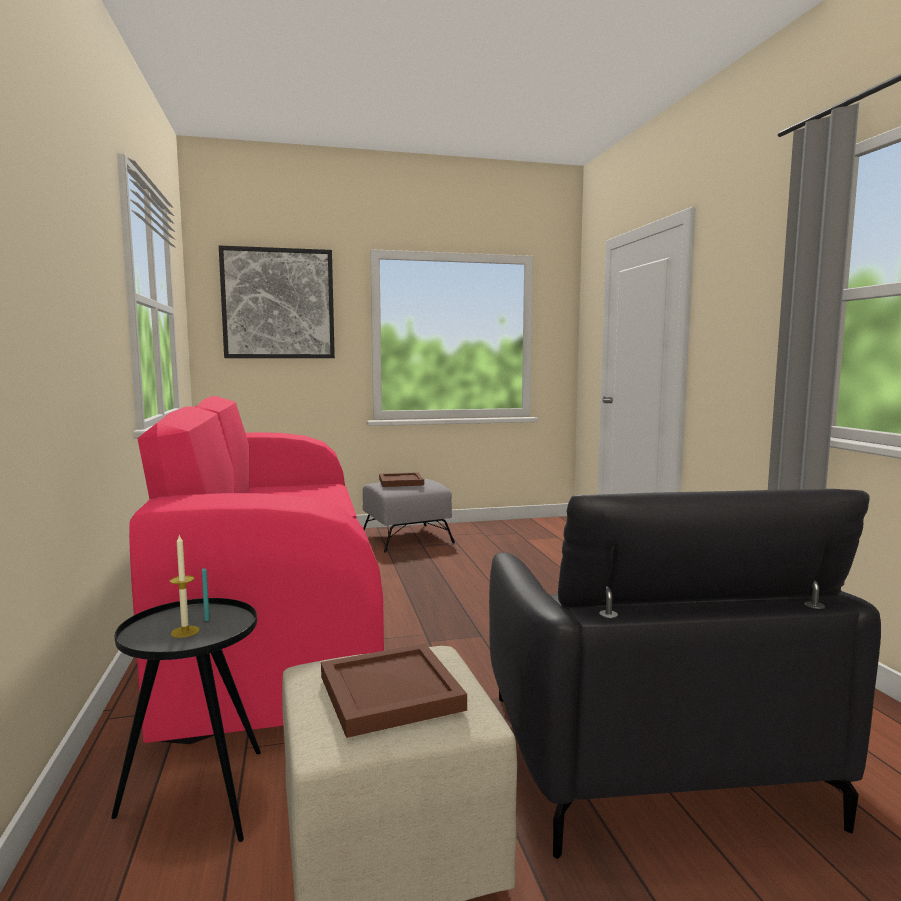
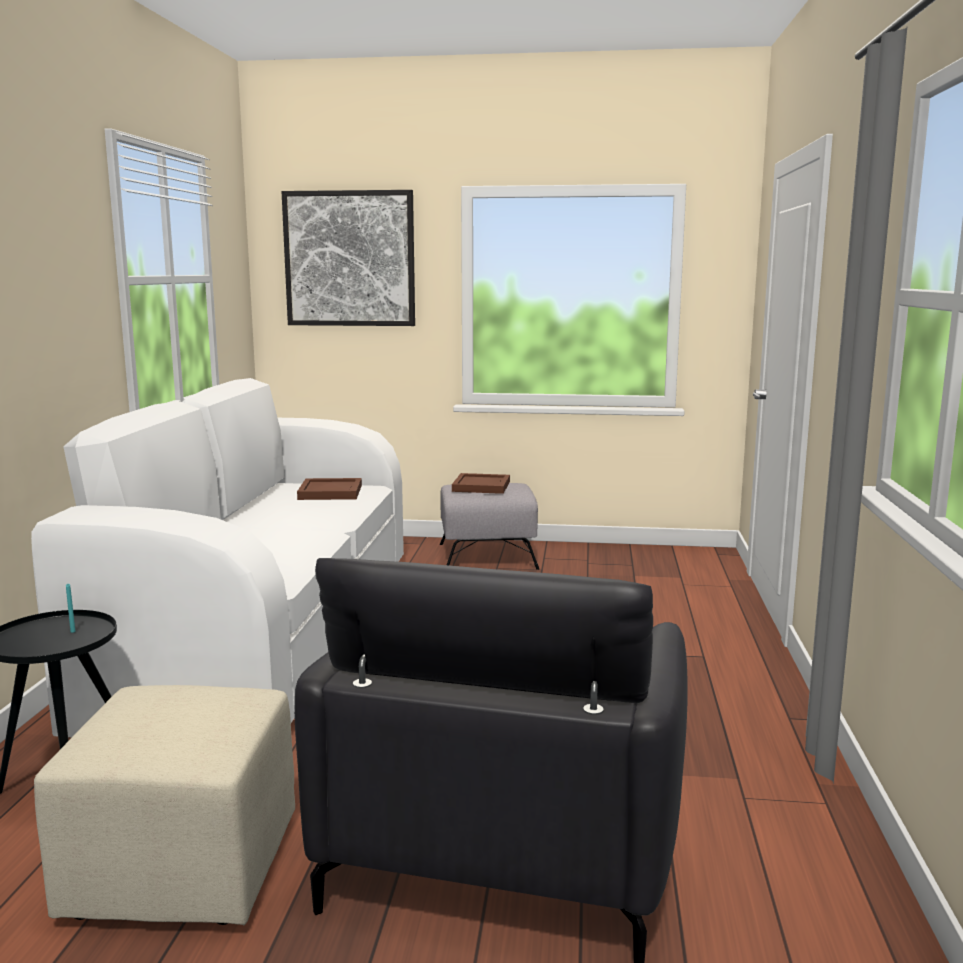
camera: 20 degrees right, 5 degrees up
pink sofa [129,396,384,744] -> white sofa [31,378,404,738]
candle [170,534,200,638] -> none
brown tray [321,643,467,738] -> brown tray moved to [297,478,362,500]

